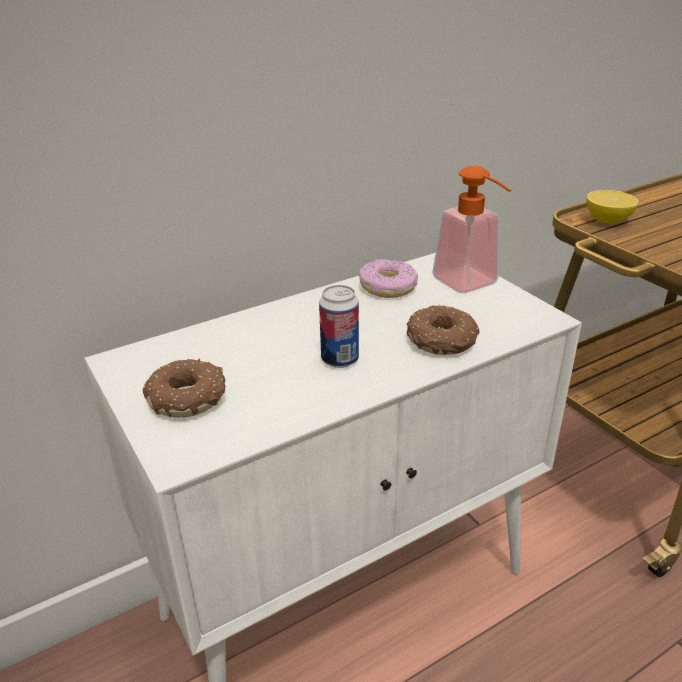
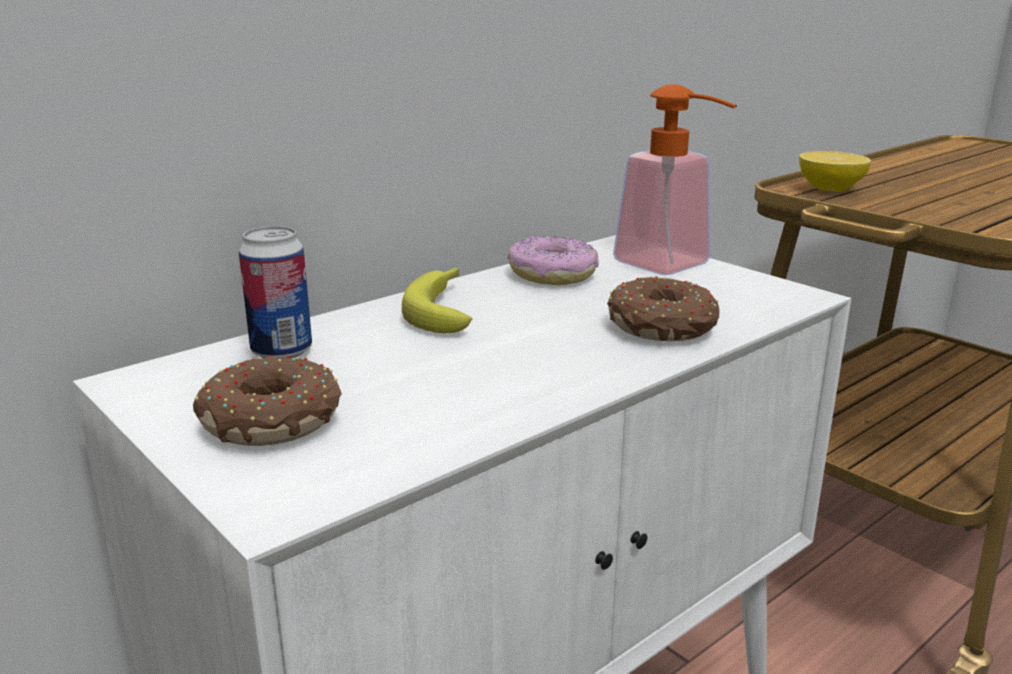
camera: 10 degrees left, 10 degrees down
can [319,285,359,368] -> can moved to [239,226,312,358]
none -> banana [402,267,472,333]

